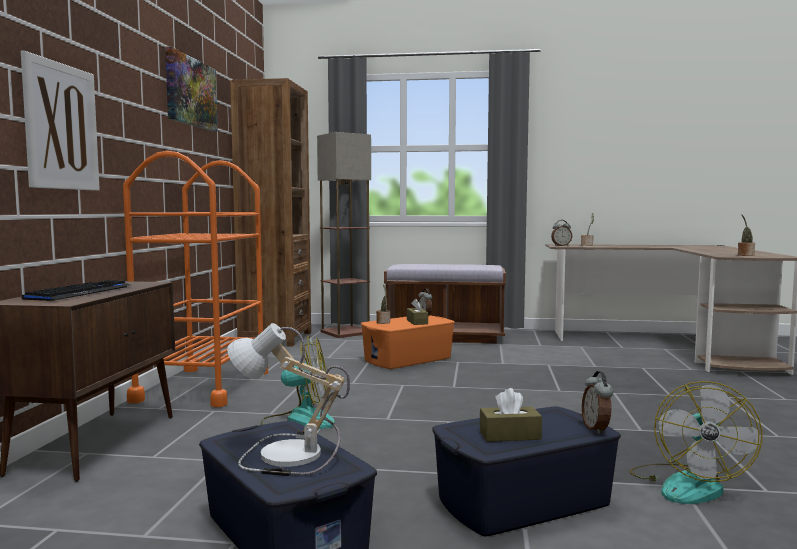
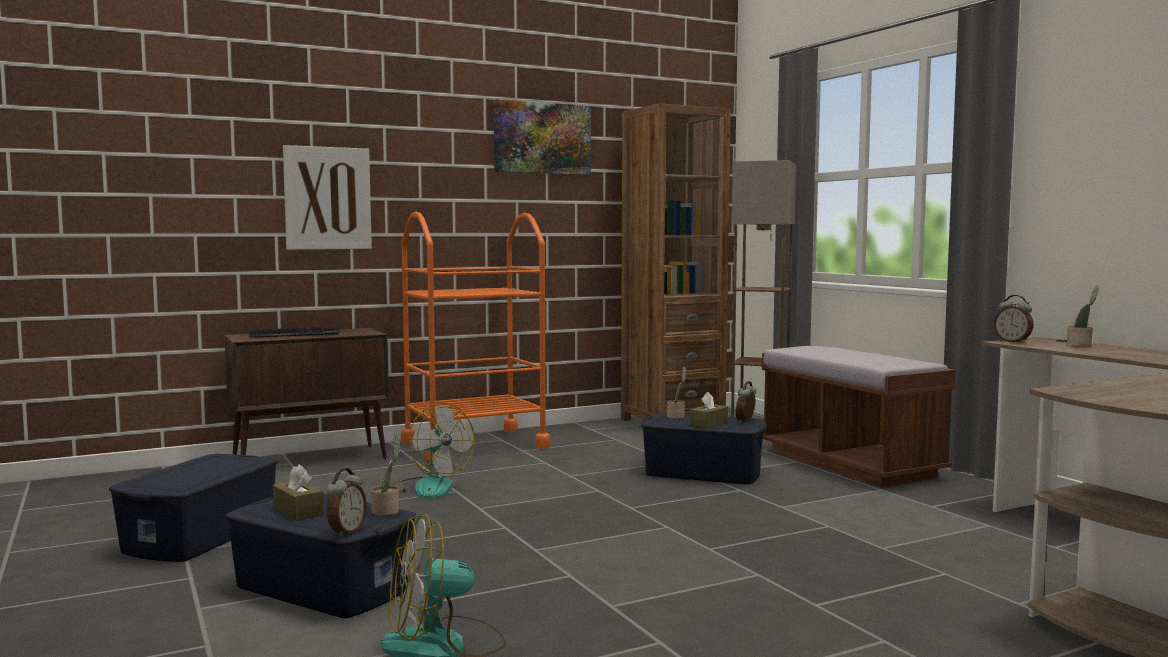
camera: 55 degrees right, 0 degrees up
table lamp [227,323,350,476] -> none
orange storage box [361,315,455,369] -> blue storage box [641,413,767,484]
alarm clock [582,371,613,434] -> alarm clock turned 150 degrees clockwise [327,468,367,537]
potted plant [738,214,755,256] -> potted plant moved to [371,435,400,516]

